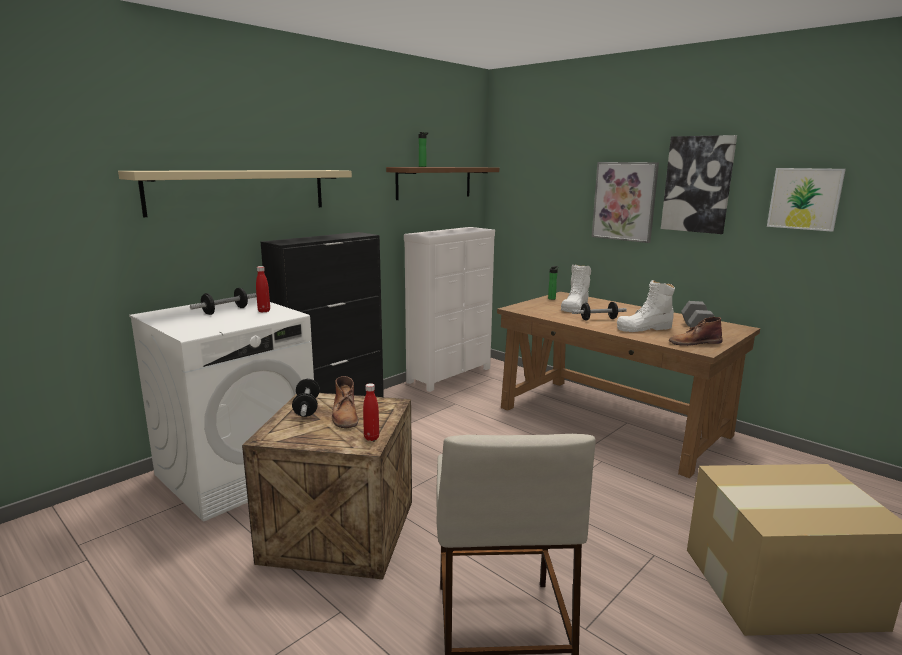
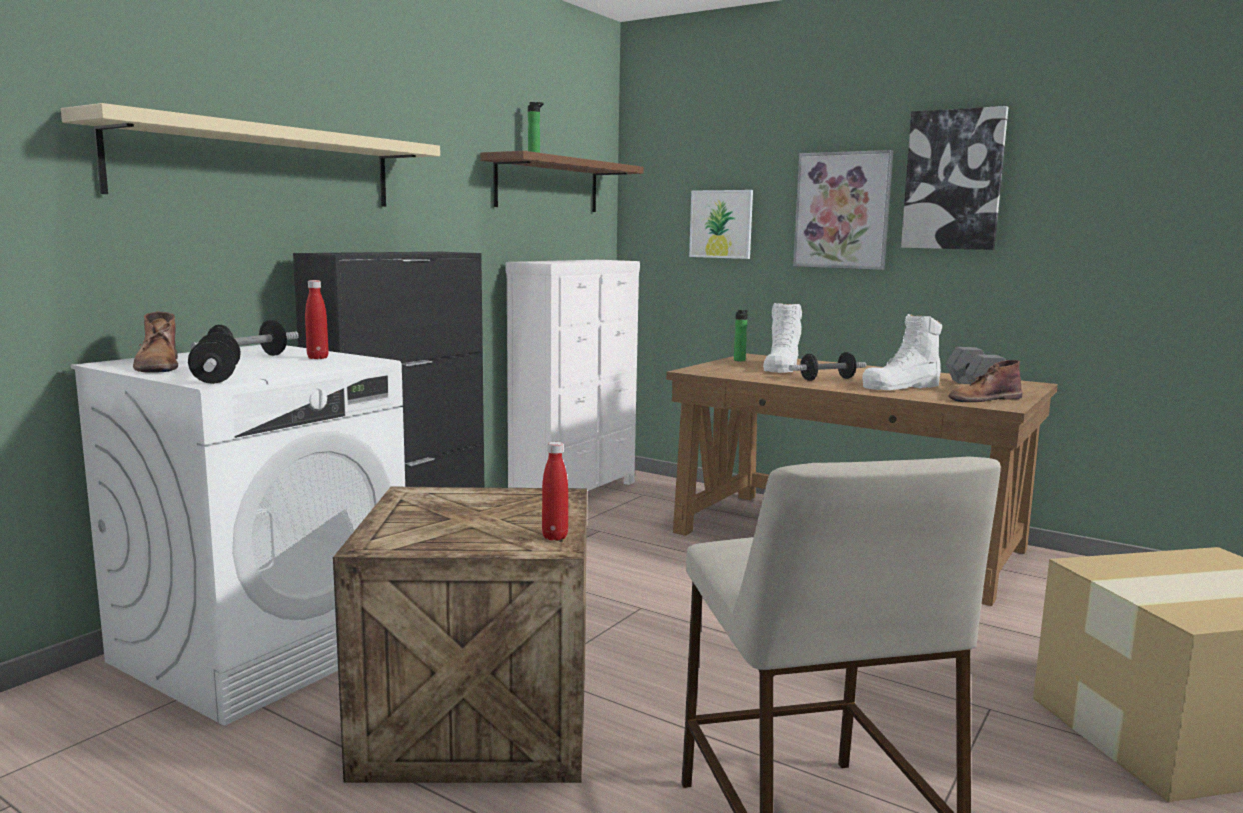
camera: 10 degrees left, 5 degrees down
dumbbell [292,379,320,417] -> dumbbell moved to [188,332,241,384]
brown boot [332,376,359,428] -> brown boot moved to [133,311,178,373]
picture [767,168,846,232] -> picture moved to [689,190,753,259]

